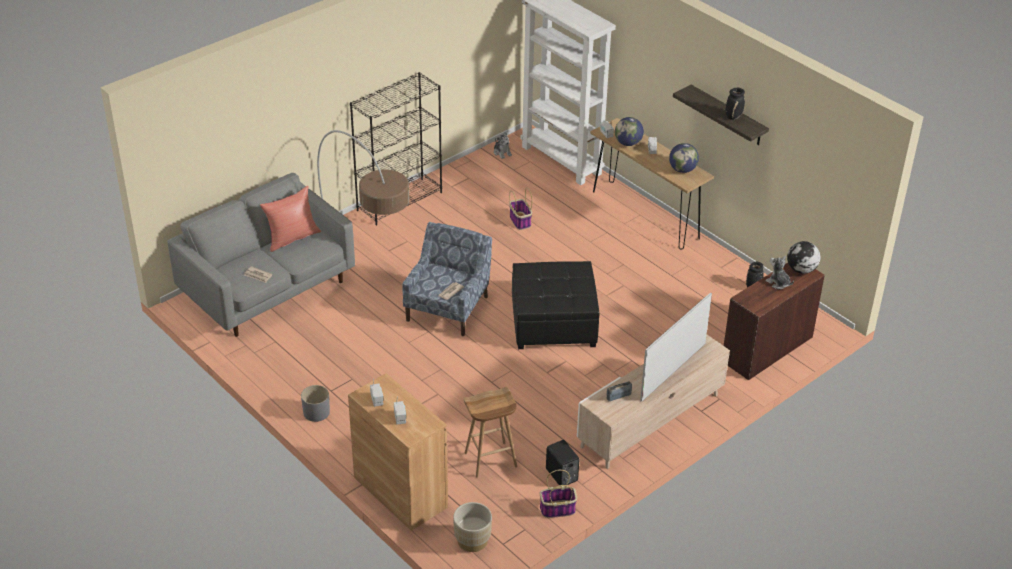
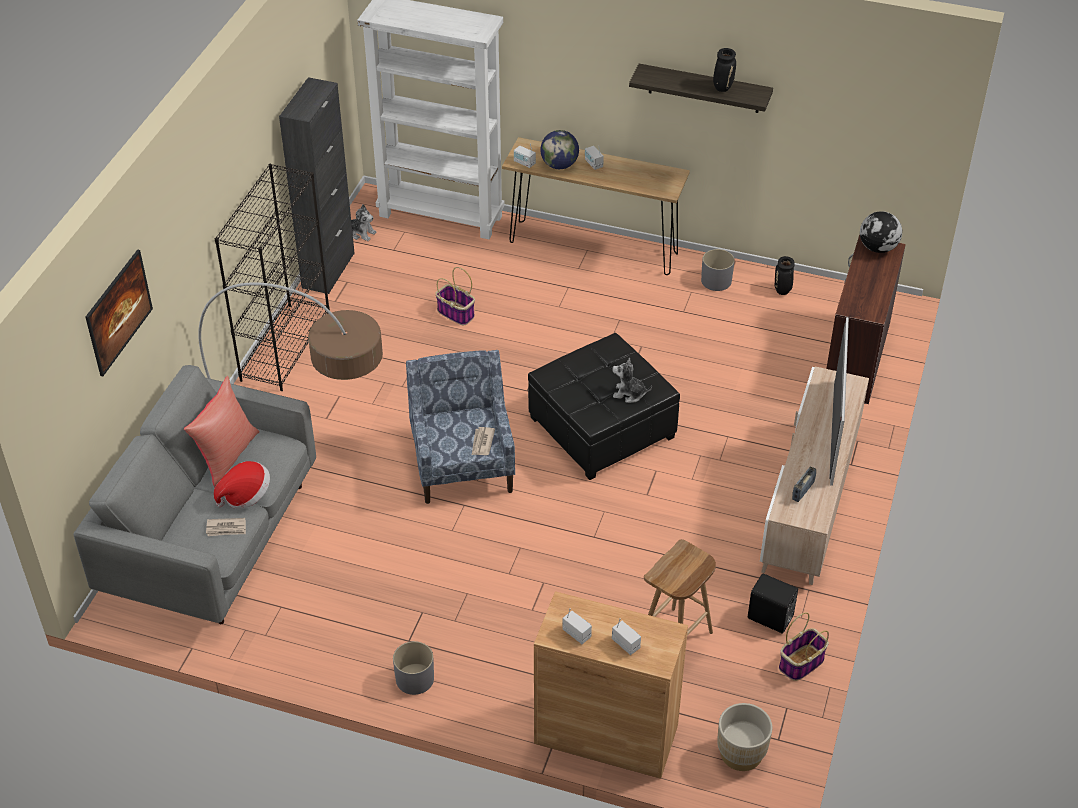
camera: 30 degrees left, 5 degrees up
globe [669,143,699,173] -> none
plush toy [765,256,794,289] -> plush toy moved to [612,357,652,403]
none -> picture [85,249,153,376]
none -> hat [214,461,270,509]
none -> black cabinet [279,77,355,294]
none -> grey planter [701,249,735,291]

